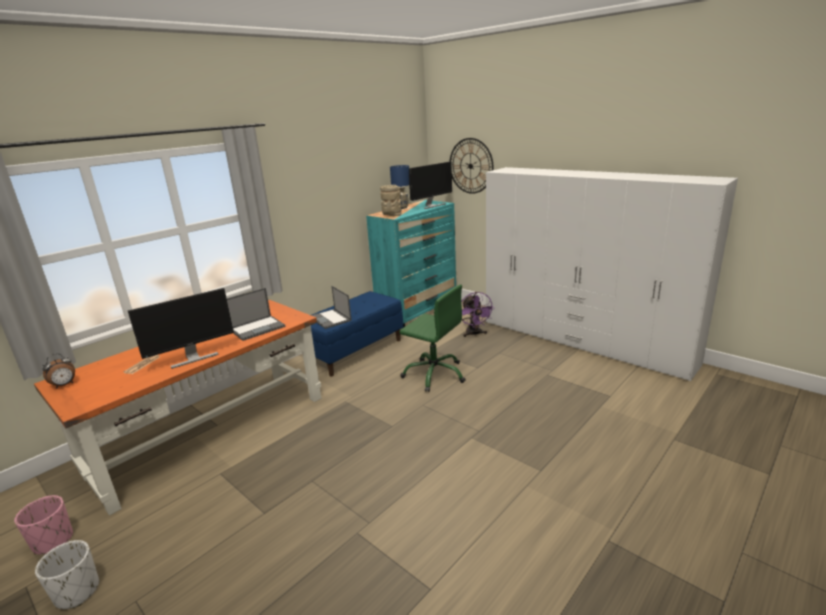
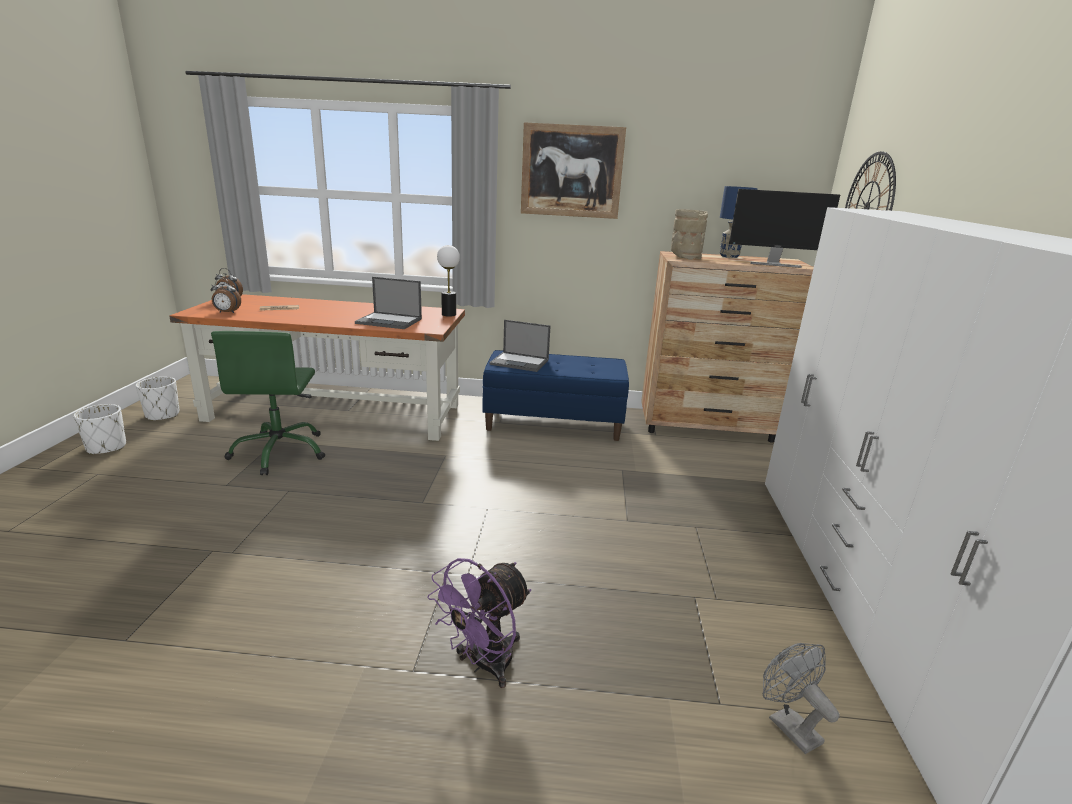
camera: 50 degrees right, 0 degrees up
pink planter [14,495,73,554] -> white planter [136,377,180,421]
monitor [128,288,234,369] -> none
laptop [311,286,352,329] -> laptop turned 90 degrees counterclockwise [490,320,551,372]
turquoise dresser [366,200,456,328] -> brown dresser [641,251,814,443]
green office chair [400,285,466,392] -> green office chair moved to [211,331,325,475]
purple fan [461,292,495,337] -> purple fan moved to [427,558,531,688]
none -> alarm clock [211,278,241,313]
none -> table lamp [437,245,460,316]
none -> picture [521,122,626,219]
none -> grey fan [763,643,839,754]

